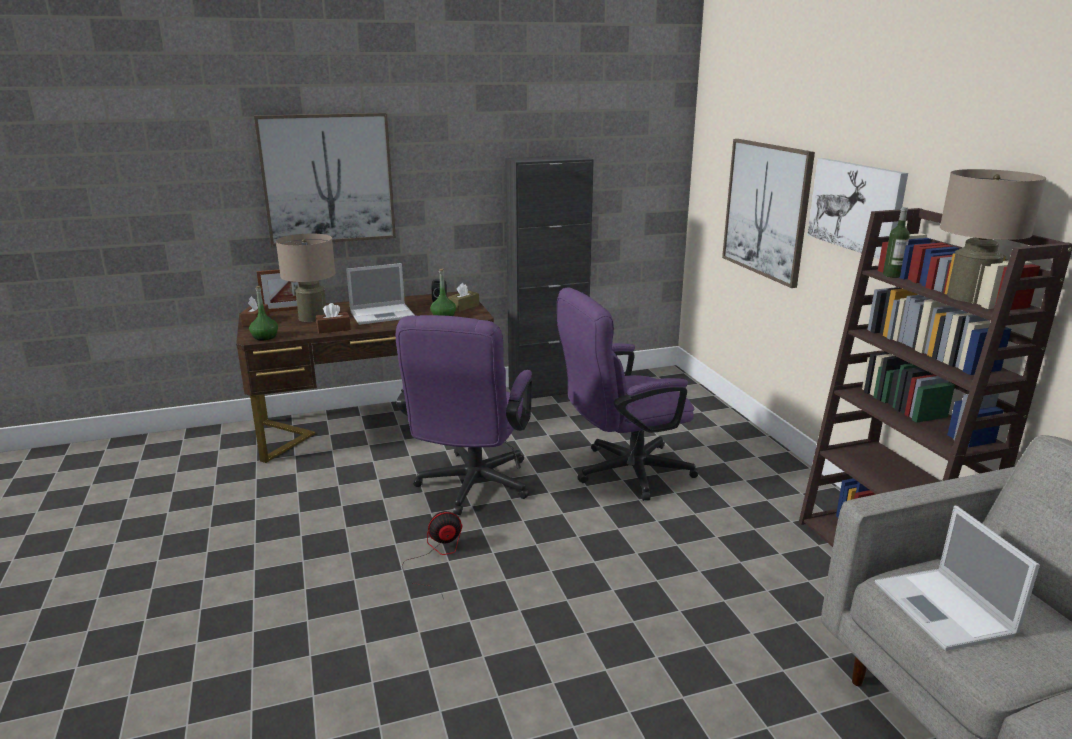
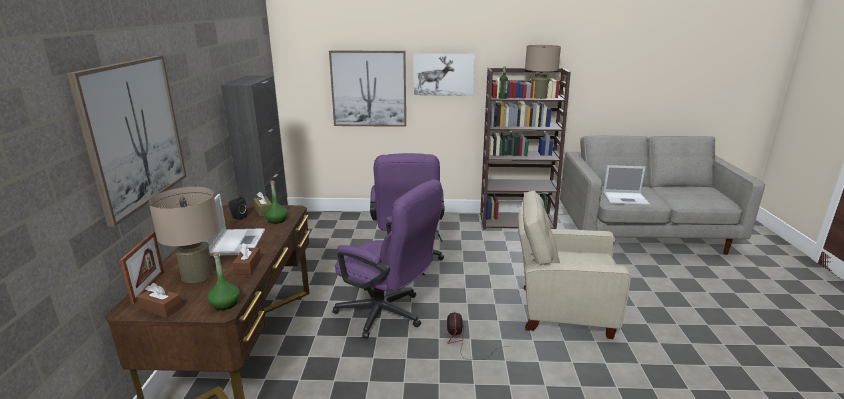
camera: 70 degrees left, 0 degrees up
none -> beige armchair [518,190,631,339]

